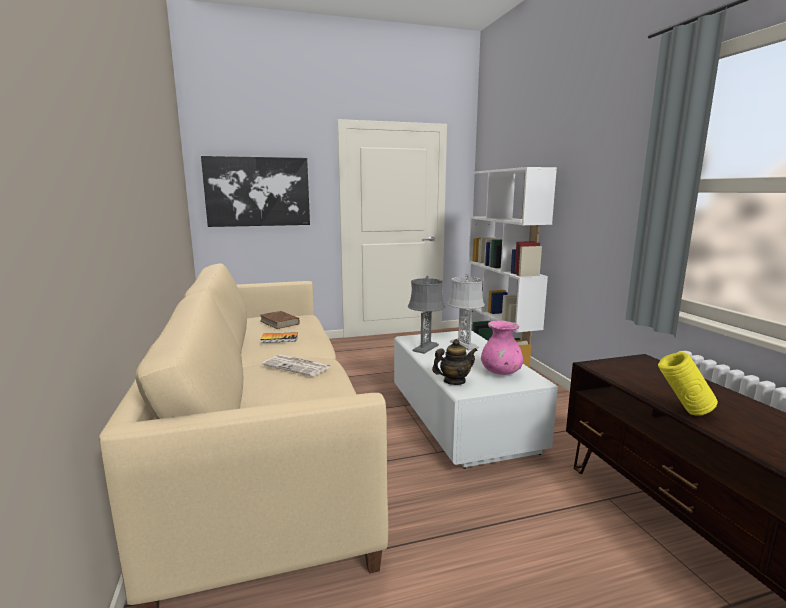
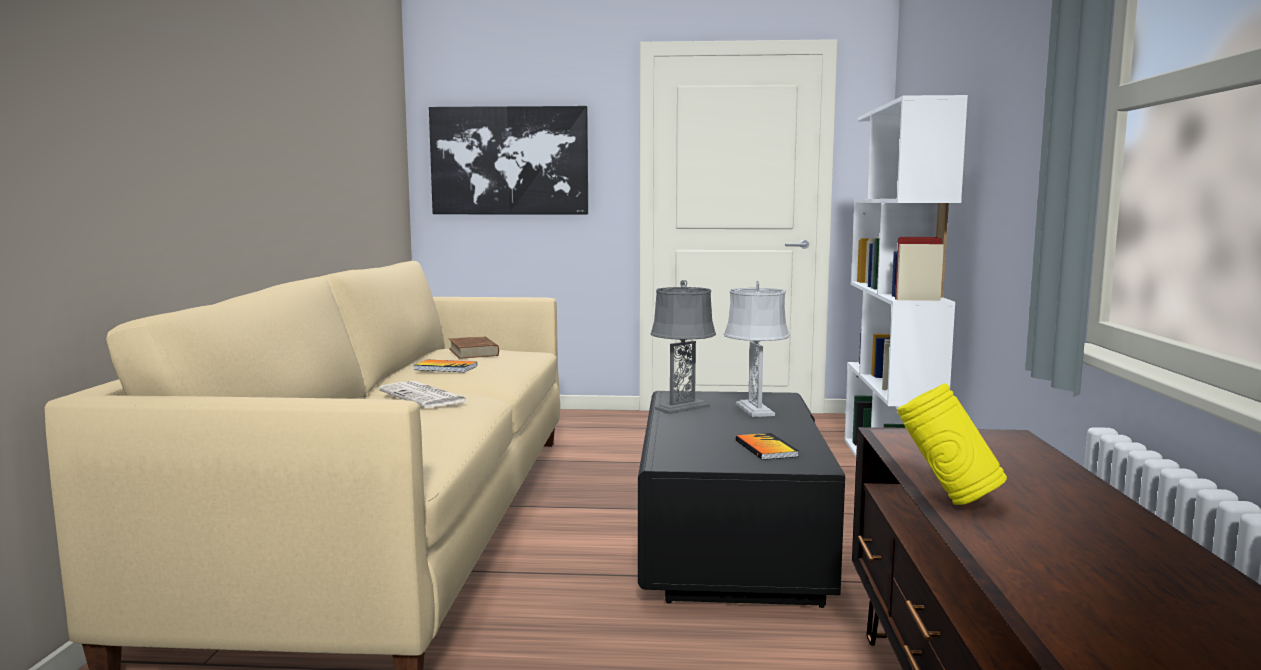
camera: 20 degrees right, 5 degrees down
white coffee table [394,330,558,469] -> black coffee table [638,391,845,608]
teapot [432,339,478,385] -> none
pink vase [481,321,523,375] -> book [736,433,799,460]

